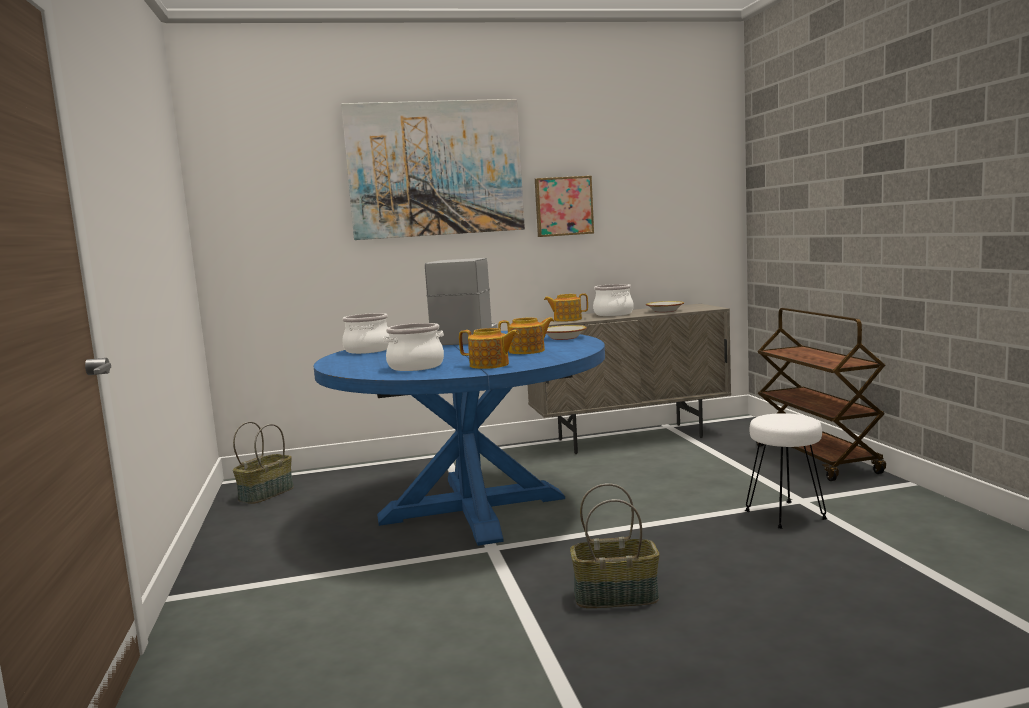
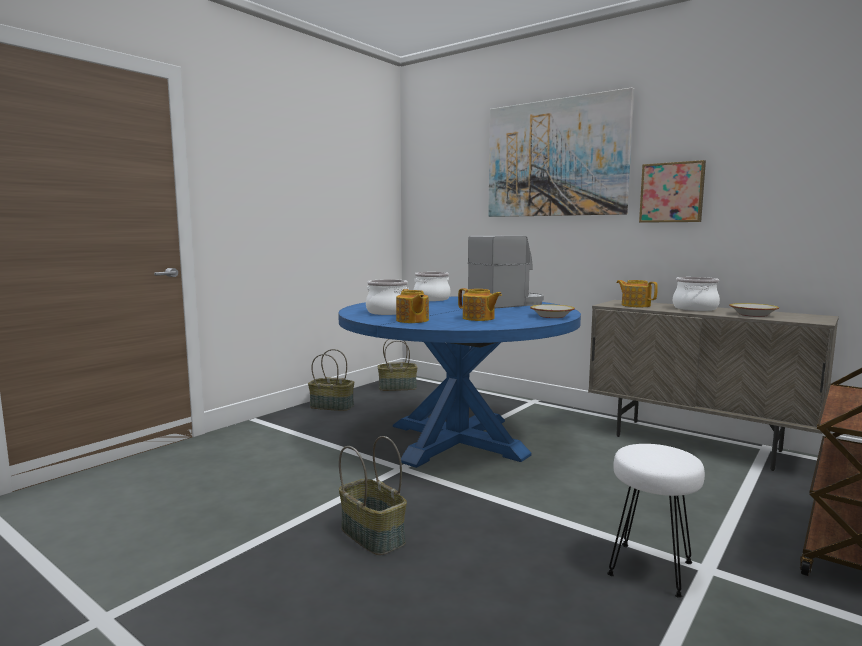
camera: 50 degrees right, 0 degrees up
none -> basket [308,349,354,411]

